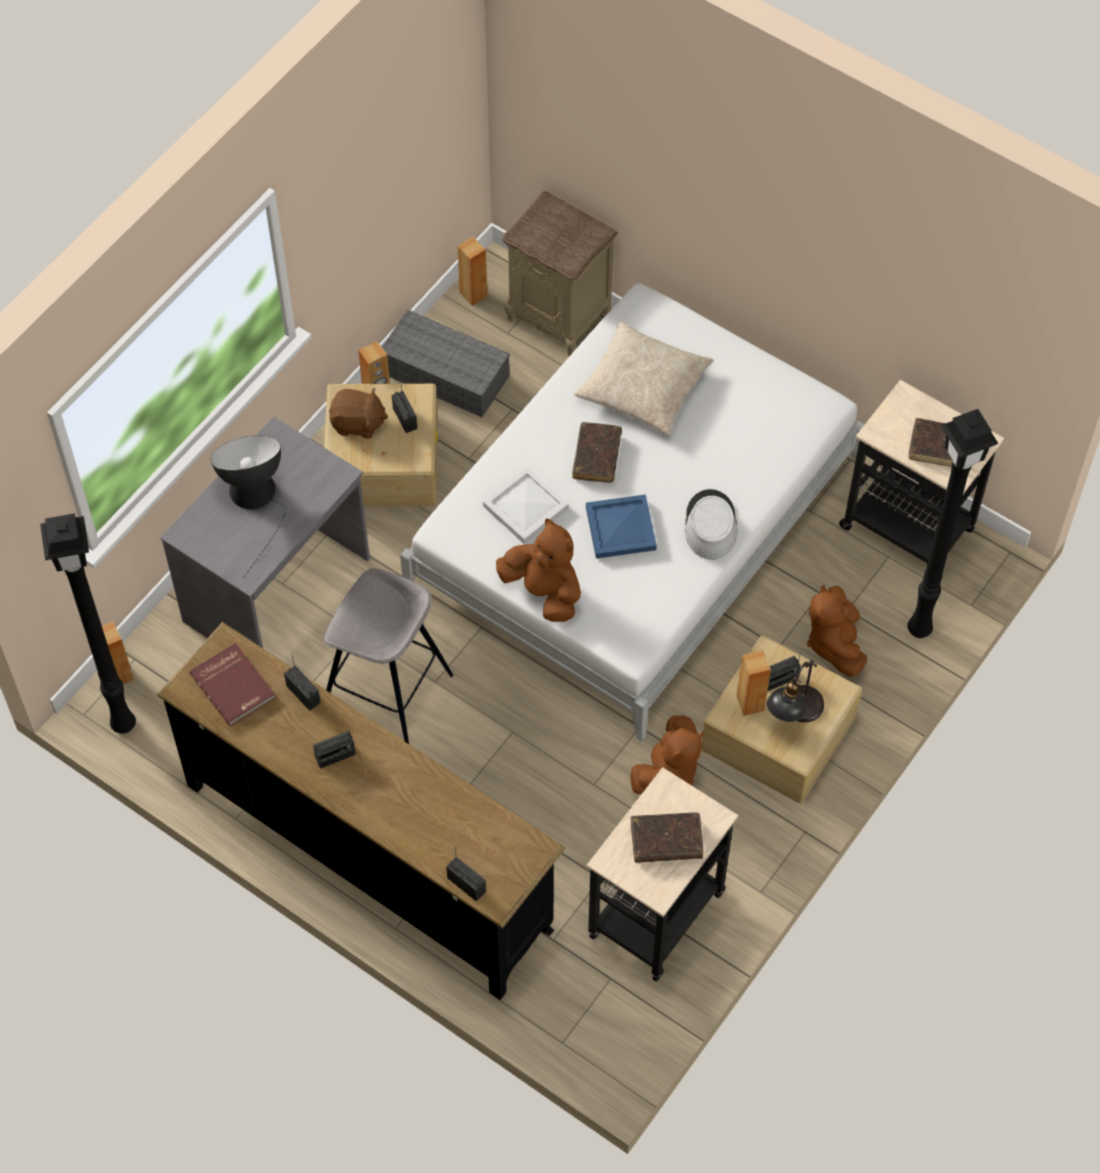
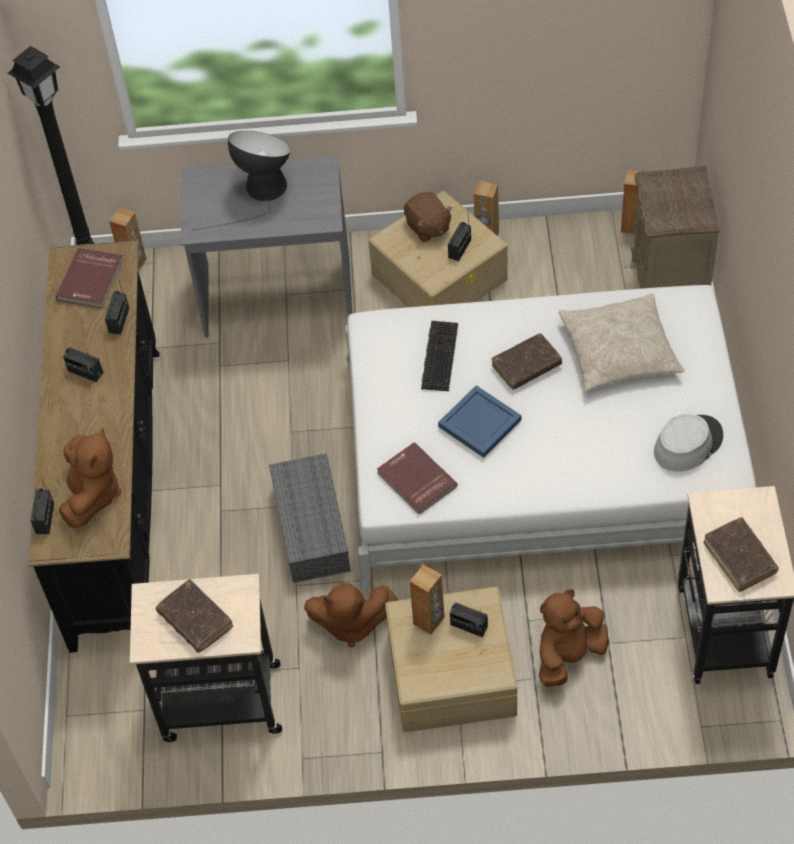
camera: 55 degrees right, 5 degrees down
grey stool [324,568,453,744] -> none
grey storage box [382,310,510,417] -> grey storage box moved to [269,453,351,583]
white tray [483,467,569,544] -> keyboard [421,321,458,391]
brown plush toy [496,518,581,622] -> brown plush toy moved to [59,427,121,528]
grey hat [684,489,738,560] -> grey hat moved to [654,414,723,472]
grey table lamp [767,660,824,722] -> none
black floor lamp [908,409,998,638] -> none
none -> red book [377,442,458,515]

